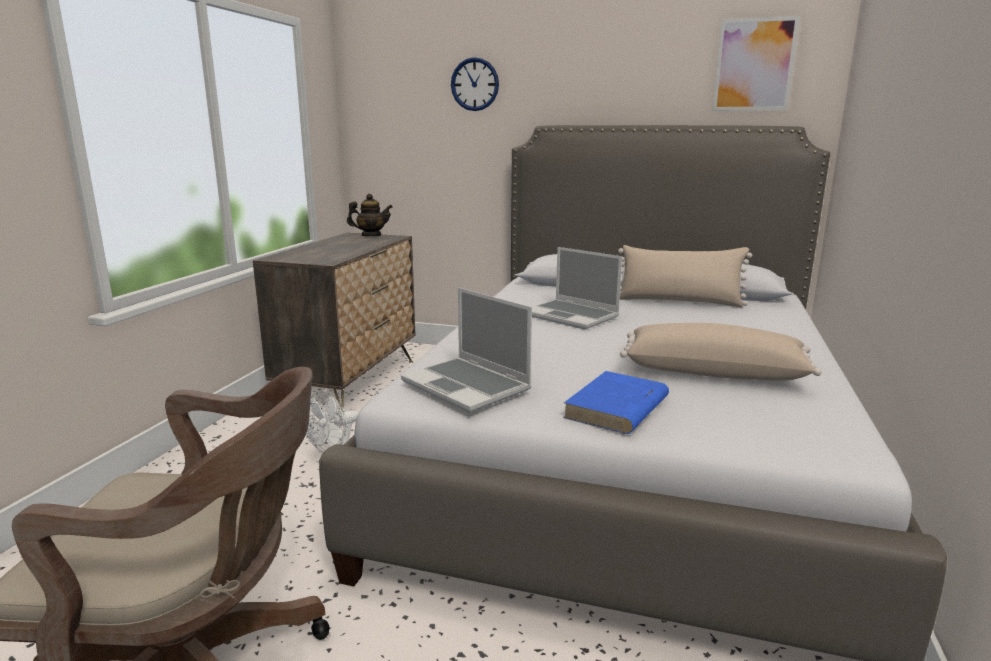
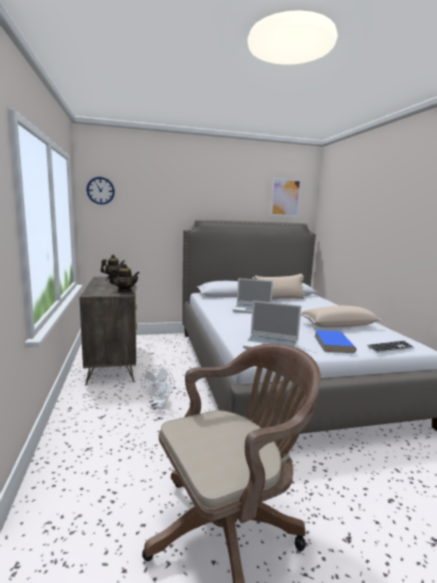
camera: 30 degrees left, 5 degrees down
wall clock [451,57,499,111] -> wall clock moved to [86,177,115,205]
none -> teapot [109,264,140,292]
none -> keyboard [367,340,415,353]

